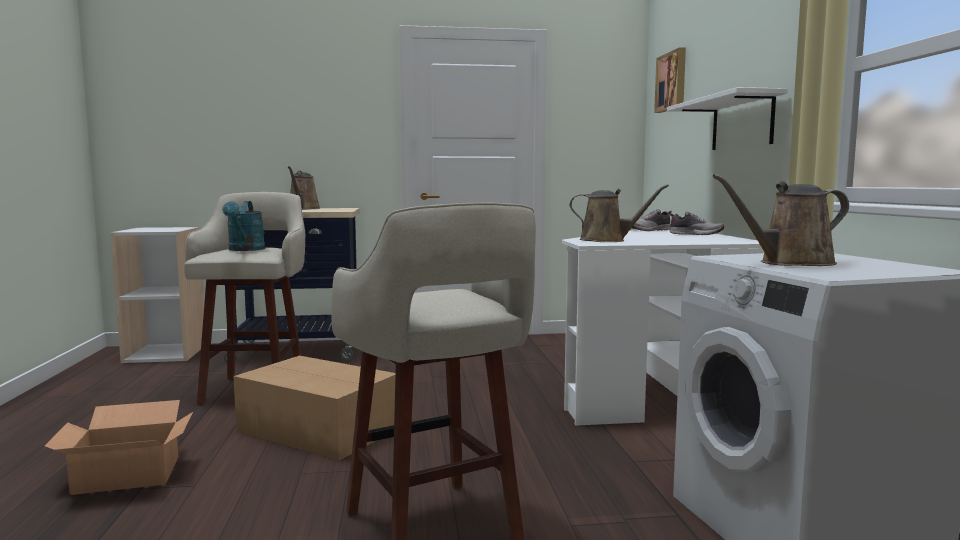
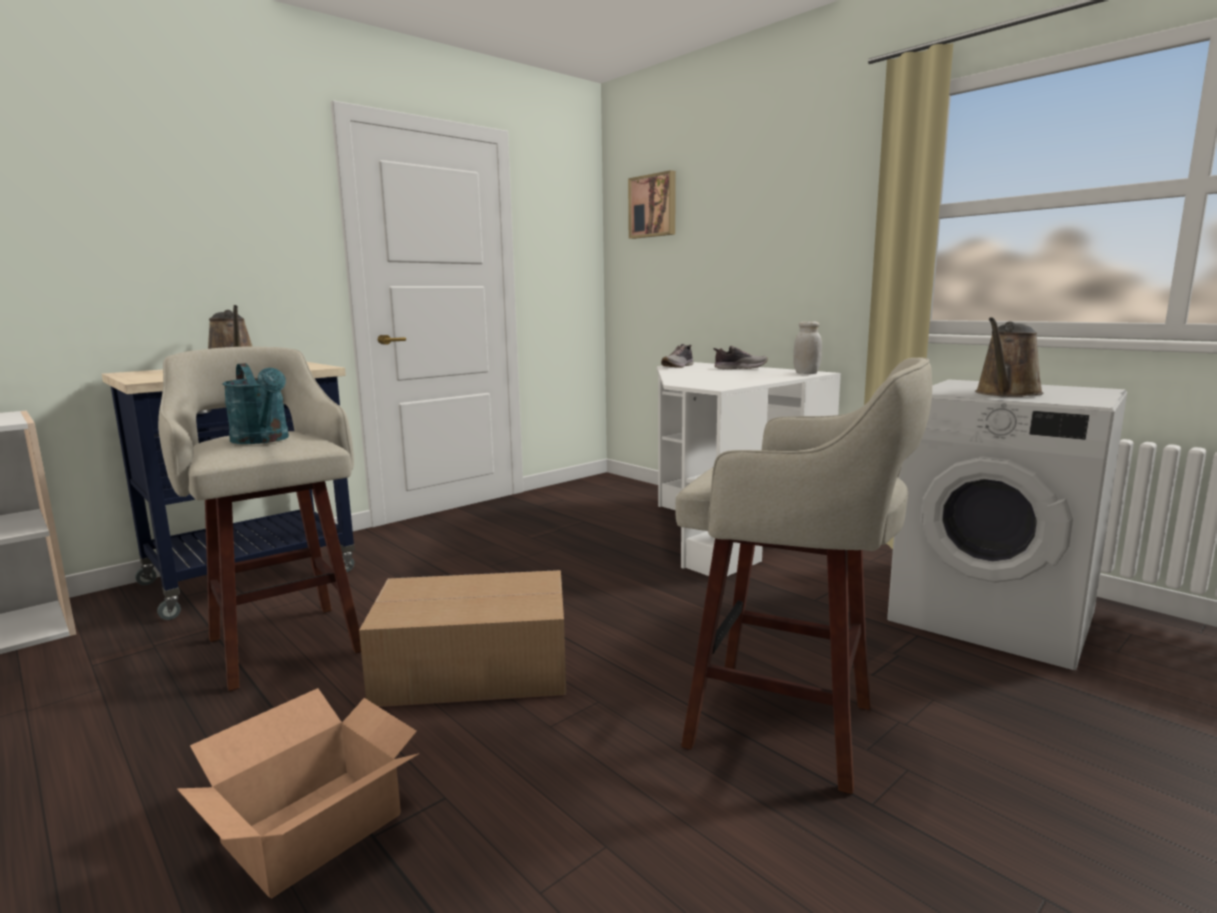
camera: 35 degrees left, 5 degrees up
brown watering can [570,184,669,242] -> none
white shelf [667,87,788,150] -> none
none -> white jar [794,321,822,374]

